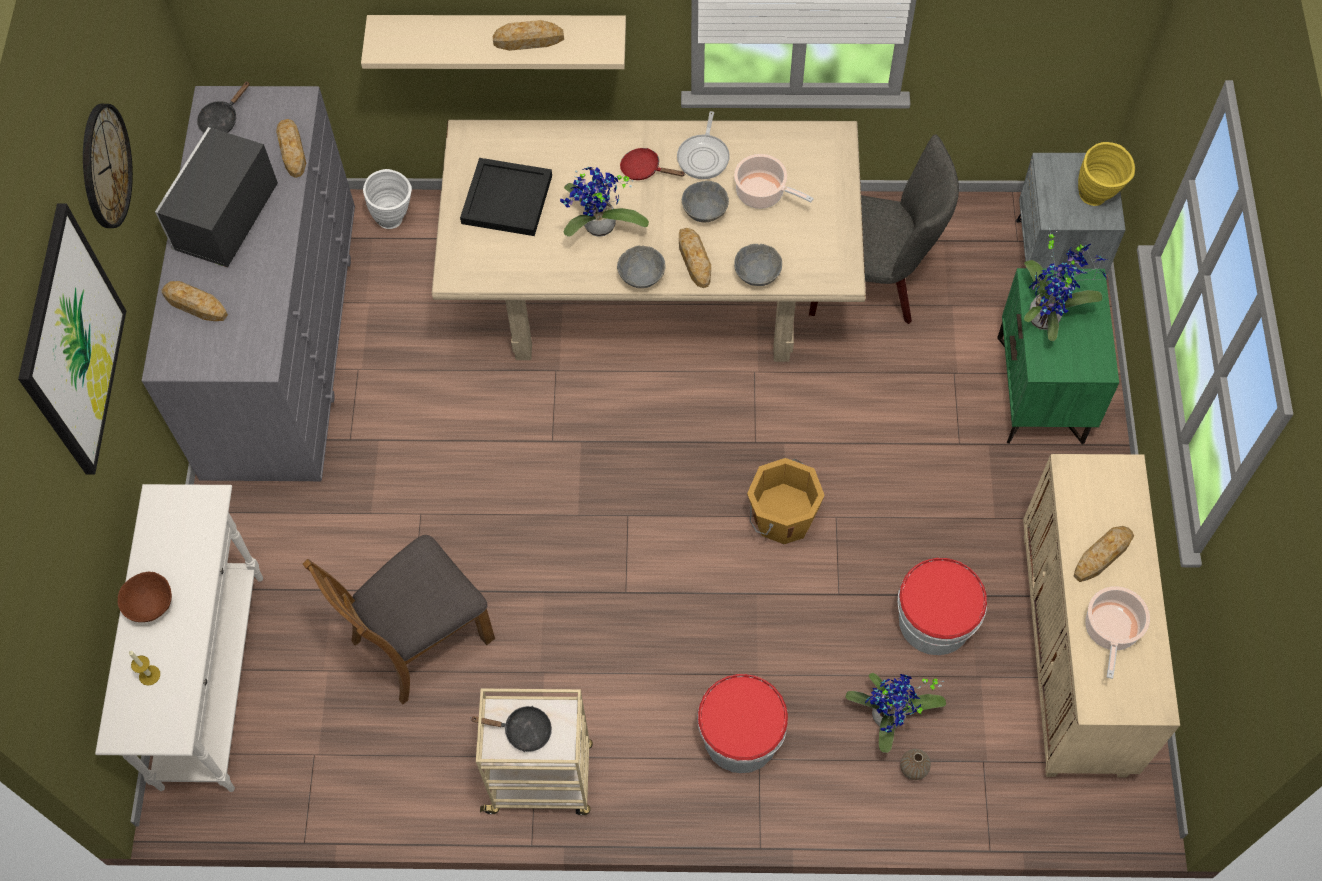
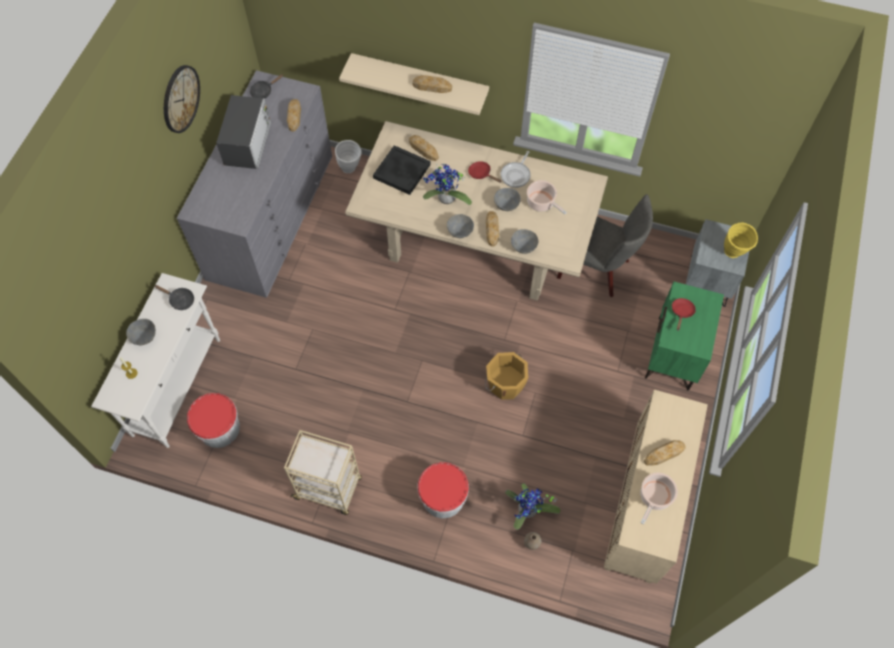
camera: 15 degrees right, 0 degrees up
picture [18,203,126,475] -> none
brown bowl [118,572,172,622] -> grey bowl [126,319,156,345]
microwave [155,127,278,267] -> microwave turned 150 degrees clockwise [216,95,271,169]
bread [162,281,228,321] -> bread moved to [409,135,439,161]
brown chair [303,535,495,705] -> none
black frying pan [470,706,552,752] -> black frying pan moved to [154,285,194,310]
bucket [897,558,987,655] -> bucket moved to [187,393,240,448]
potted plant [1024,228,1107,341] -> red frying pan [672,298,696,331]

